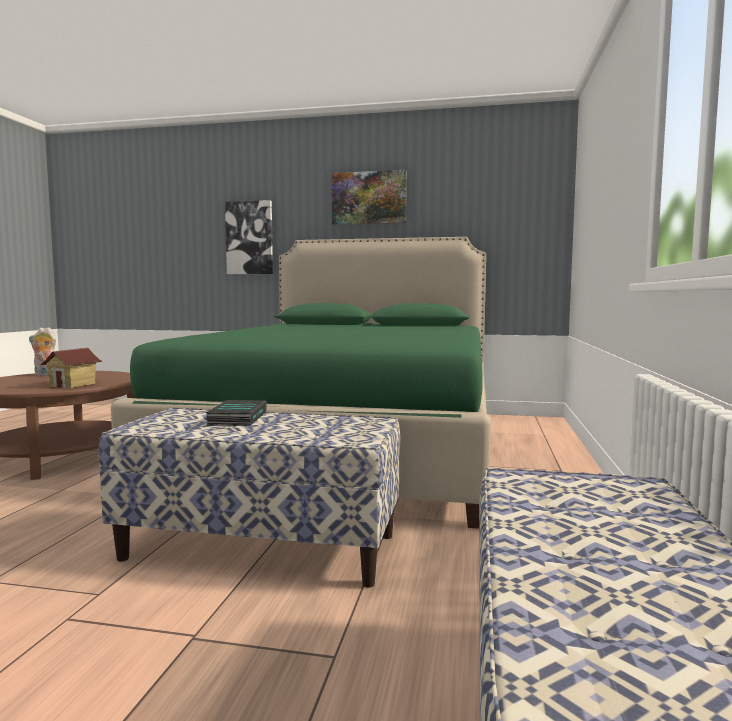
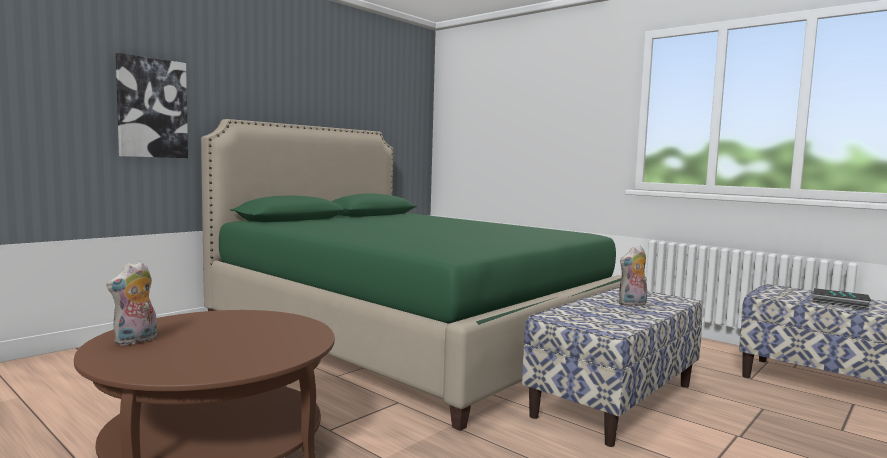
camera: 60 degrees left, 0 degrees up
toy house [39,348,102,388] -> none
book [206,400,267,426] -> book moved to [813,288,871,310]
picture [332,170,407,225] -> none
none -> plush toy [619,246,647,306]

